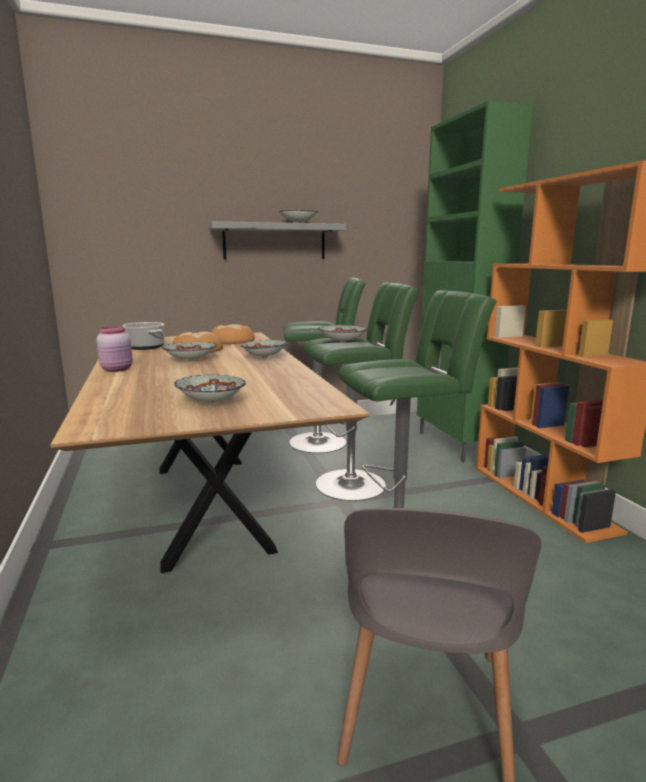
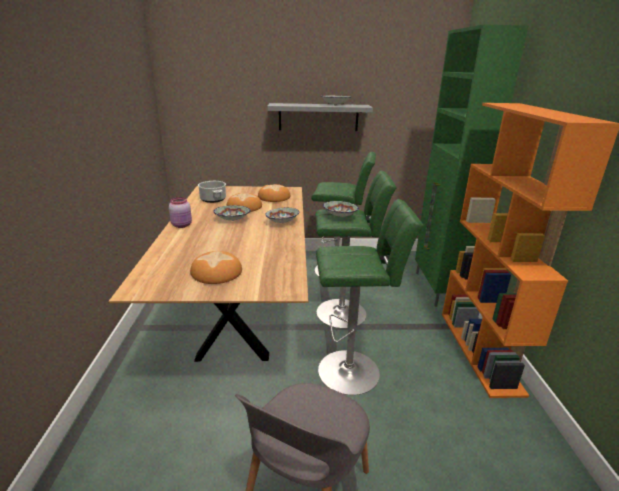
camera: 15 degrees right, 10 degrees up
bowl [174,375,246,403] -> bread [190,251,242,284]

